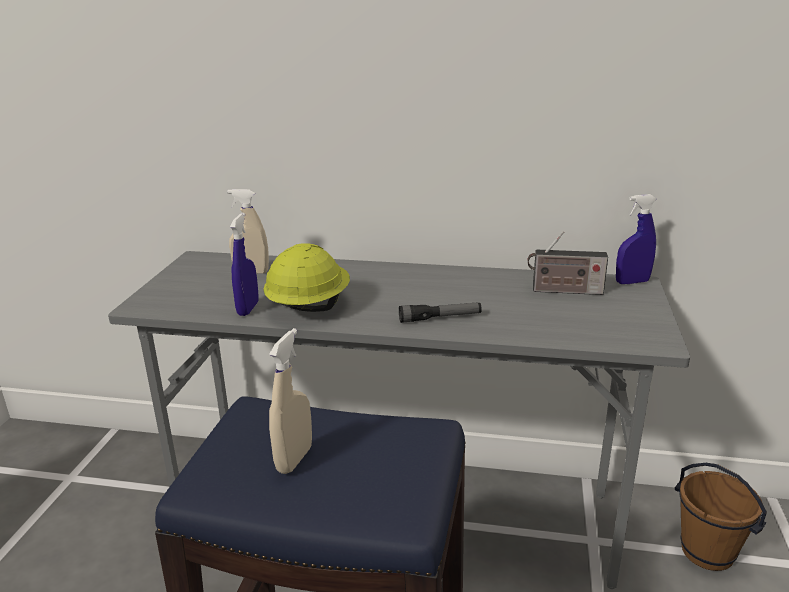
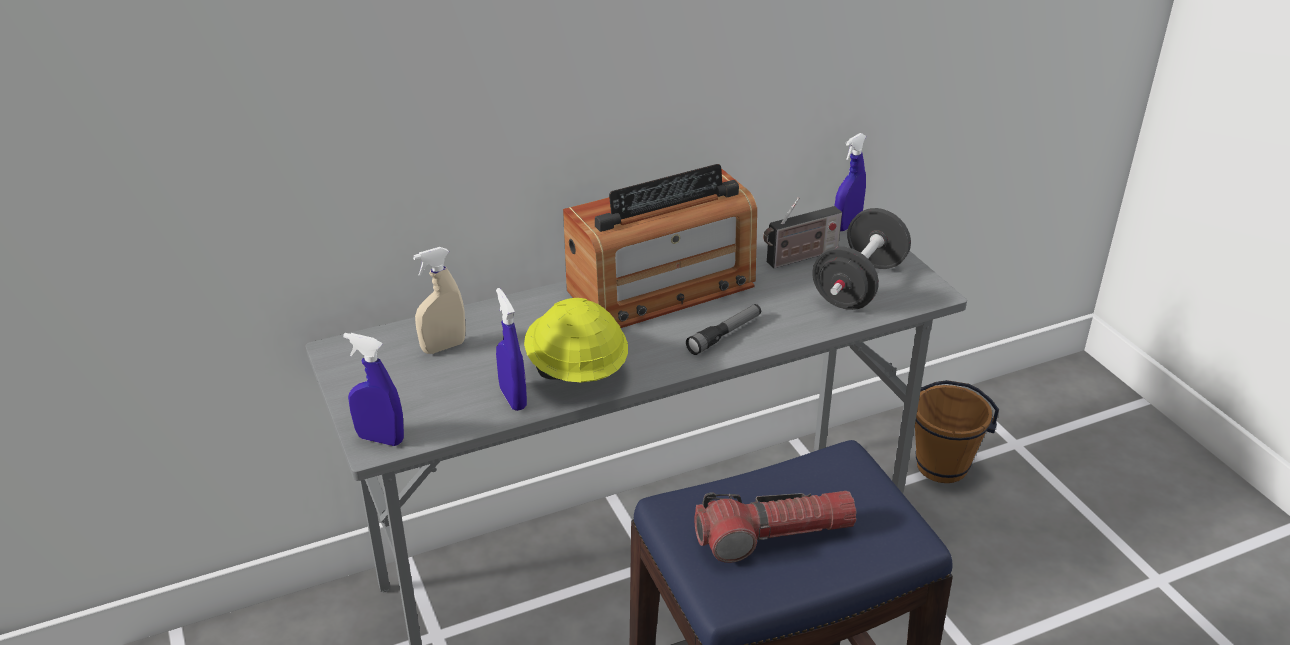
camera: 35 degrees left, 10 degrees up
beige spray bottle [269,328,312,474] -> flashlight [694,491,857,563]
none -> blue spray bottle [343,333,404,446]
none -> radio [563,164,757,328]
none -> black dumbbell [813,208,911,310]

